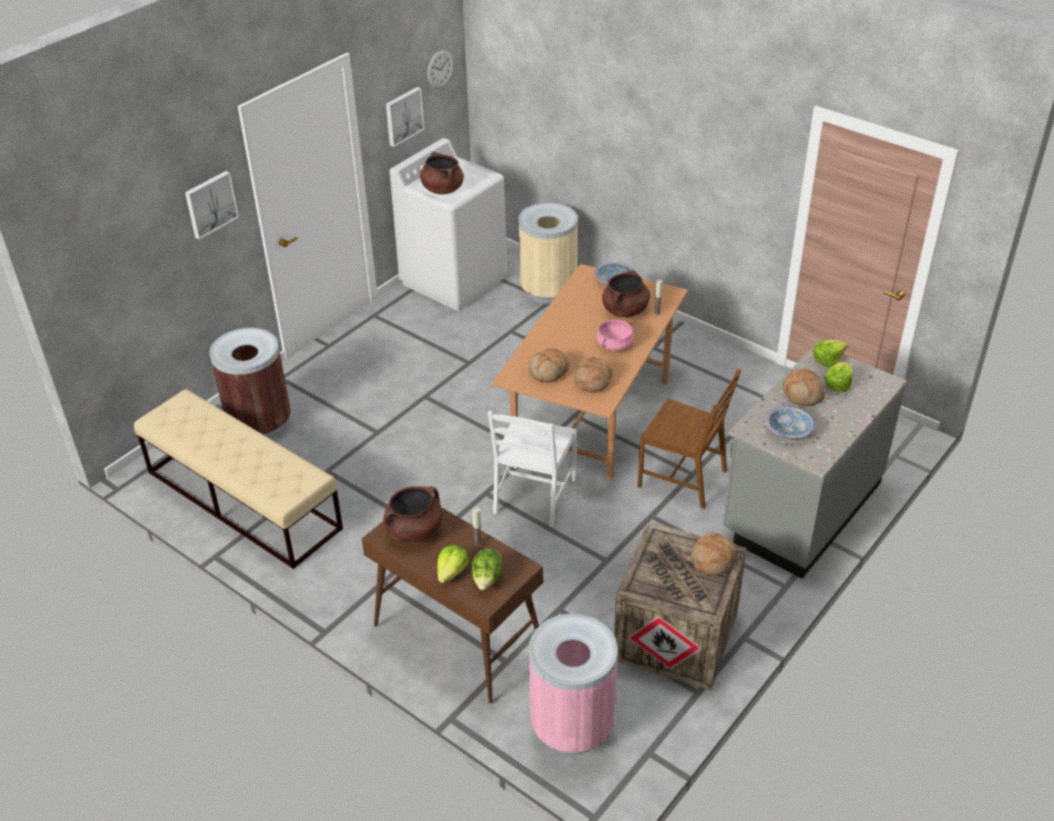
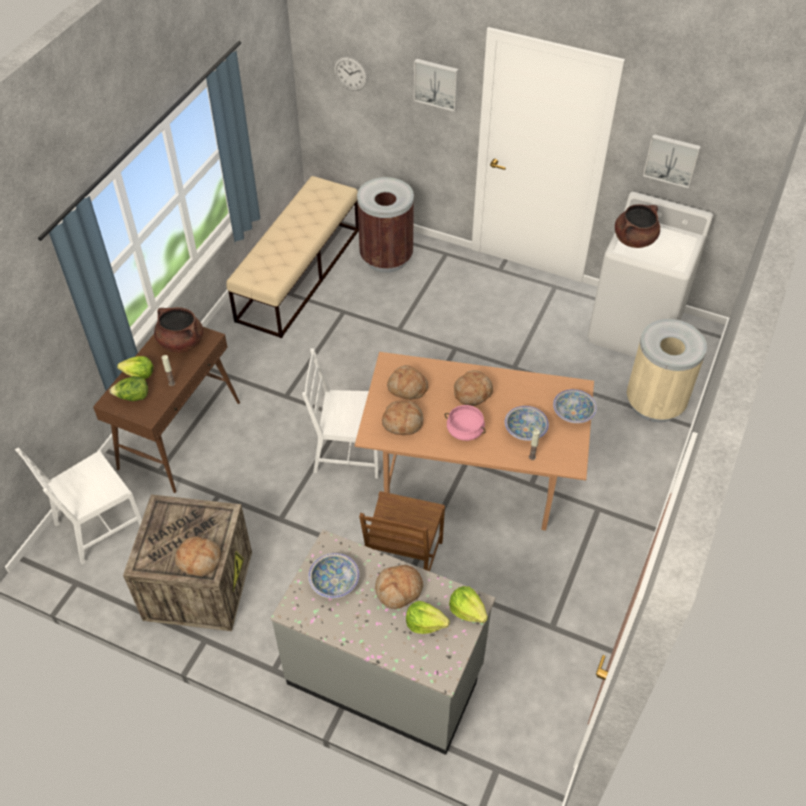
camera: 75 degrees right, 10 degrees up
wall clock [427,50,453,88] -> wall clock moved to [334,56,368,91]
pink trash can [529,614,618,755] -> white chair [15,447,142,565]
brown cooking pot [602,270,650,317] -> bowl [505,406,549,441]
none -> bread [454,370,493,406]

